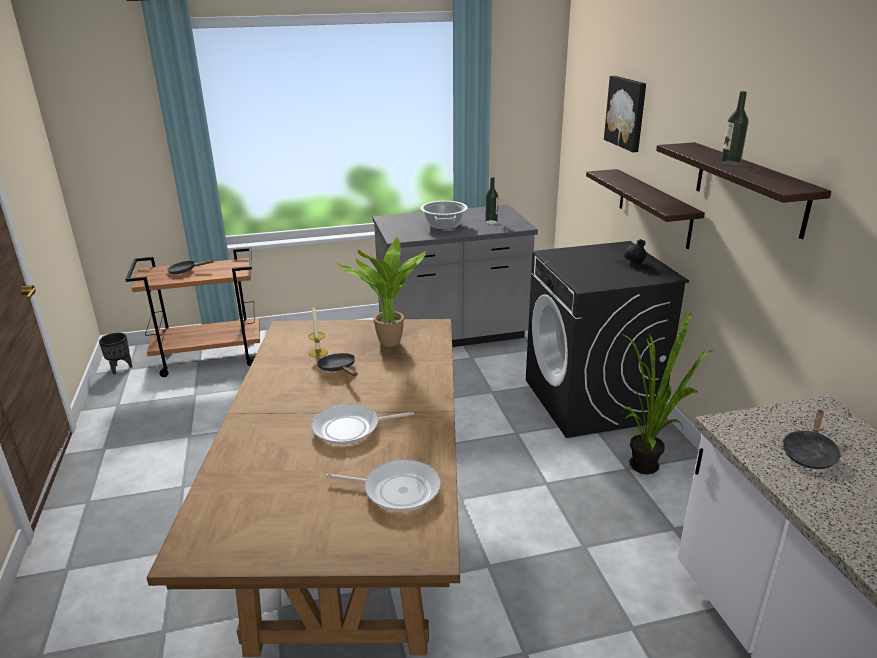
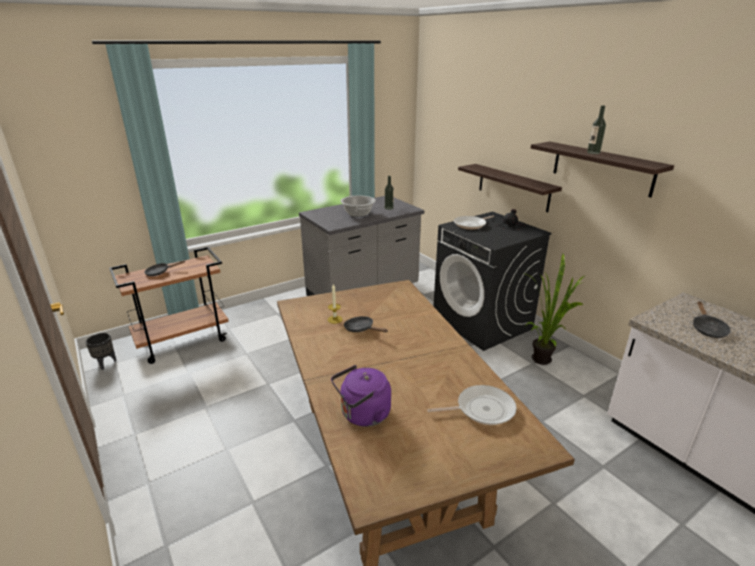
camera: 20 degrees left, 0 degrees up
frying pan [311,404,414,445] -> frying pan moved to [454,215,494,230]
potted plant [336,237,426,347] -> none
picture [604,76,646,152] -> none
none -> purple kettle [331,365,391,427]

